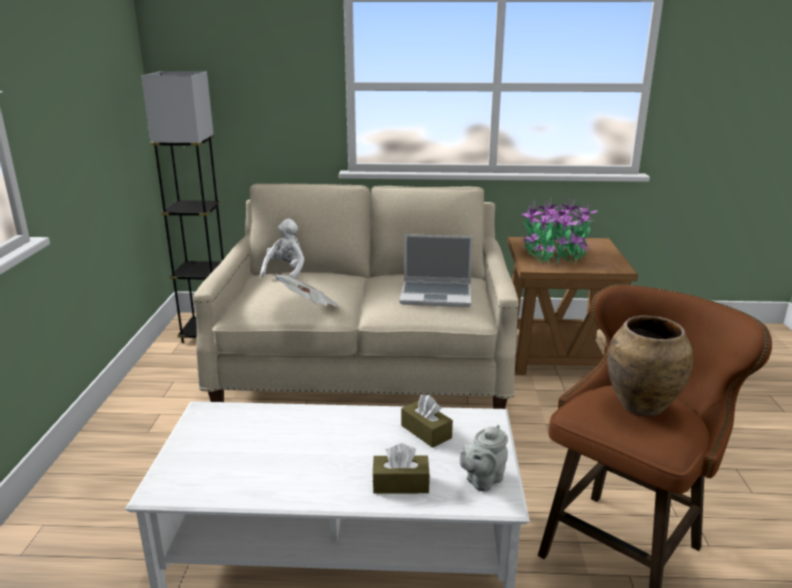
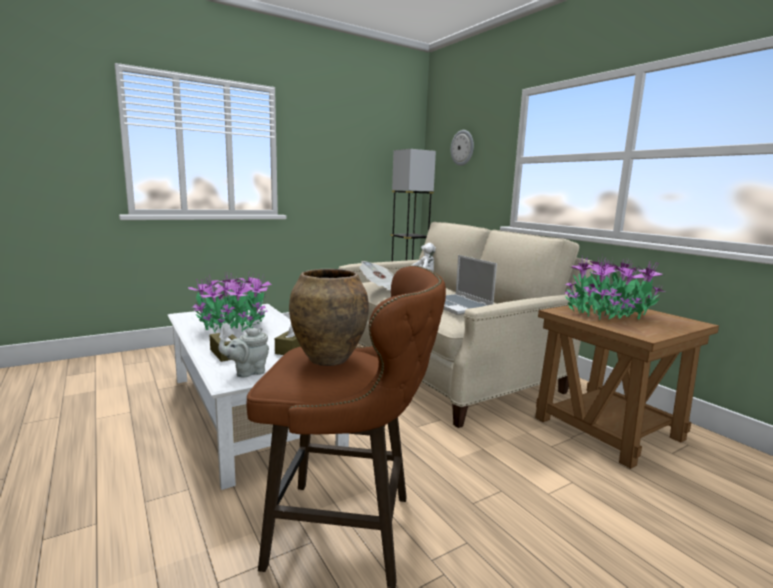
camera: 55 degrees right, 10 degrees down
grey teapot [460,425,508,491] -> grey teapot turned 45 degrees counterclockwise [218,328,269,377]
none -> potted plant [187,272,272,332]
none -> wall clock [451,130,474,166]

